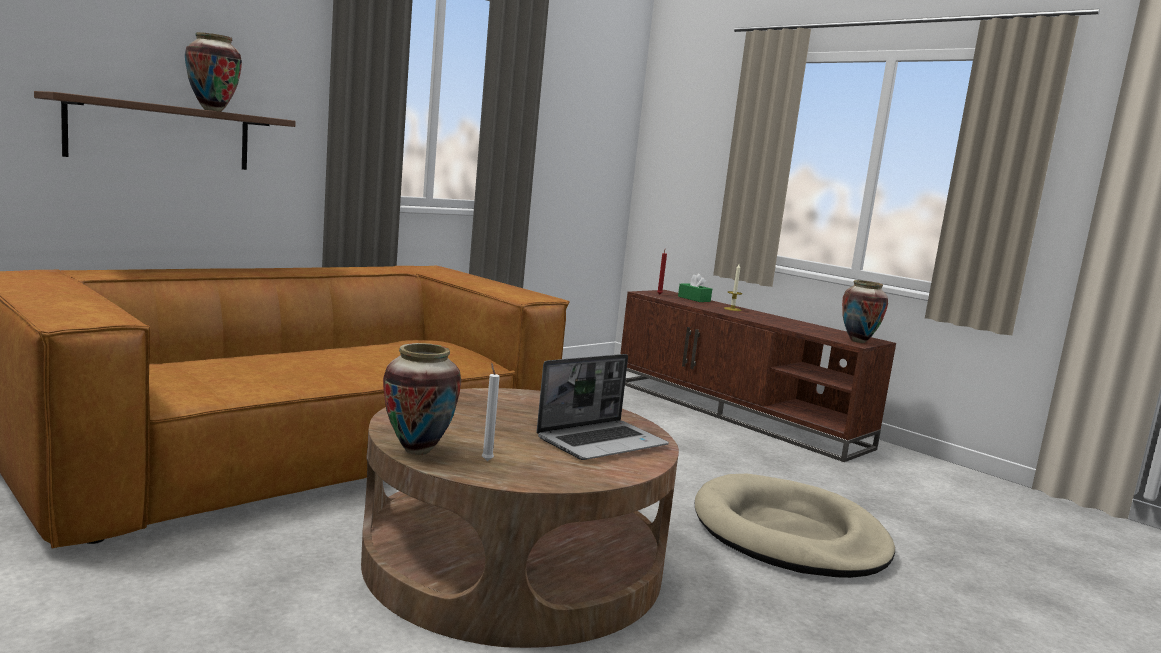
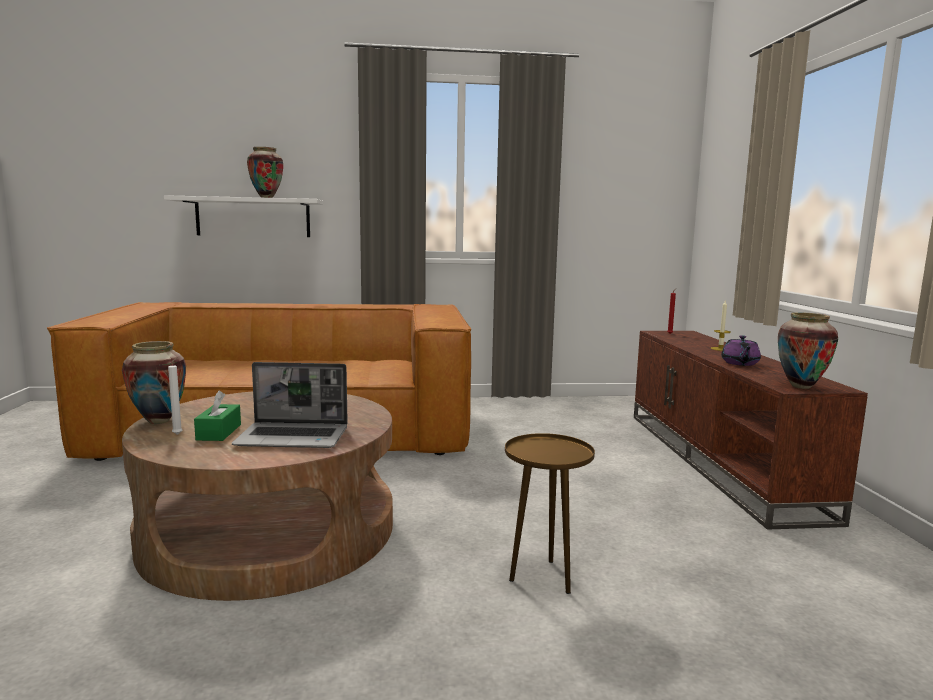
camera: 40 degrees right, 0 degrees up
brown shelf [34,91,296,170] -> white shelf [164,195,323,237]
green tissue box [678,273,712,302] -> green tissue box moved to [194,391,241,441]
beige dog bed [695,474,895,578] -> brown side table [505,433,595,594]
none -> purple teapot [721,335,761,366]

